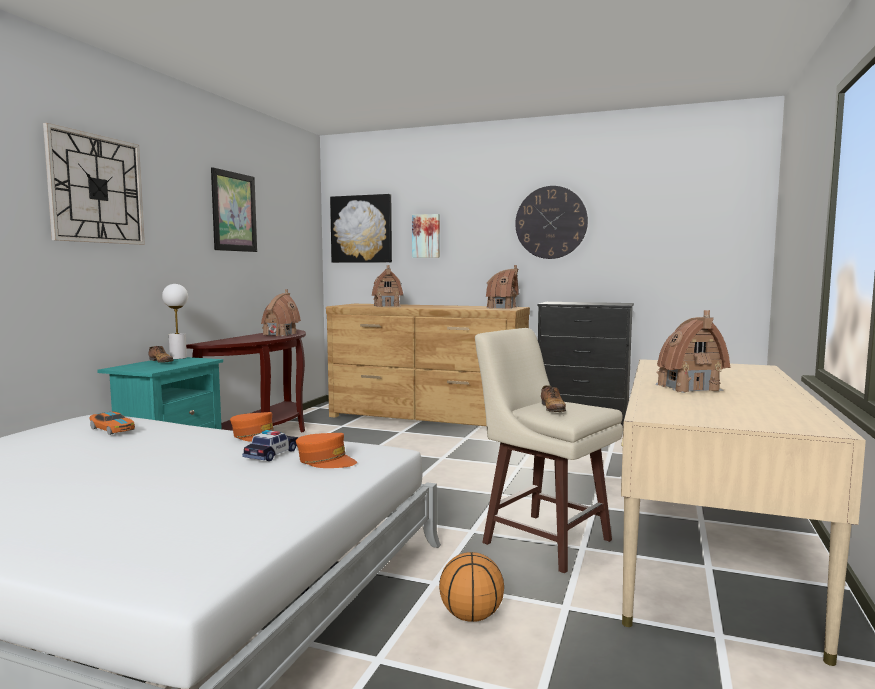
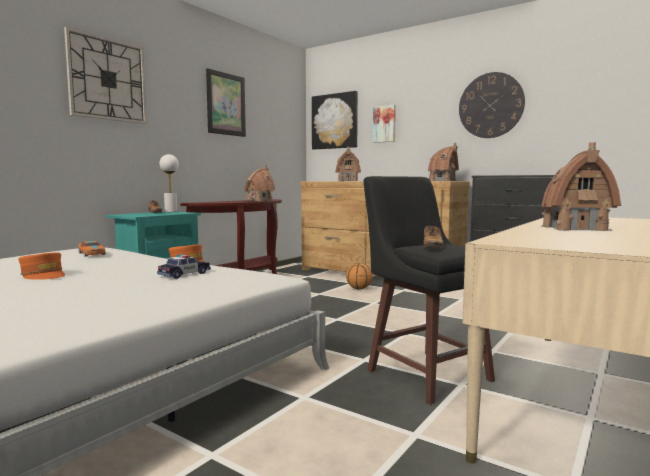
camera: 15 degrees right, 0 degrees up
orange cap [296,433,357,468] -> orange cap moved to [18,253,65,280]
basketball [439,552,504,622] -> basketball moved to [346,263,373,289]
beige stool [475,328,623,573] -> black stool [364,176,495,405]

